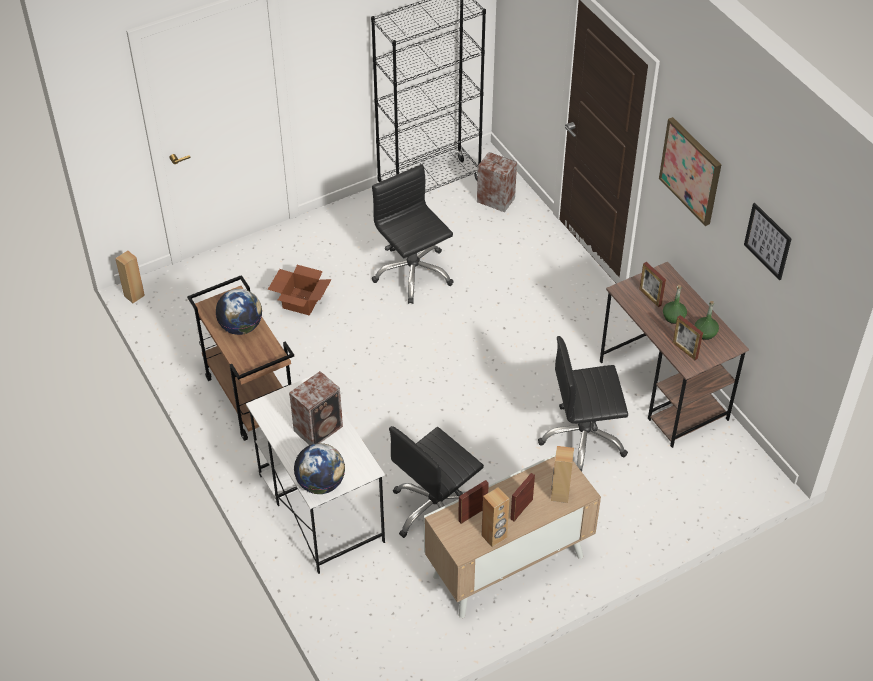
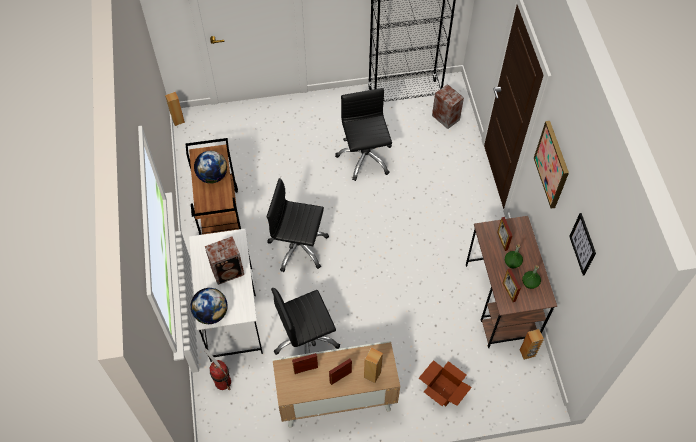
camera: 20 degrees right, 10 degrees up
cardboard box [268,265,332,316] -> cardboard box moved to [419,360,472,406]
brown speaker [481,487,510,547] -> brown speaker moved to [520,329,544,360]
black office chair [538,336,628,472] -> black office chair moved to [267,178,329,272]
none -> fire extinguisher [204,349,231,390]

